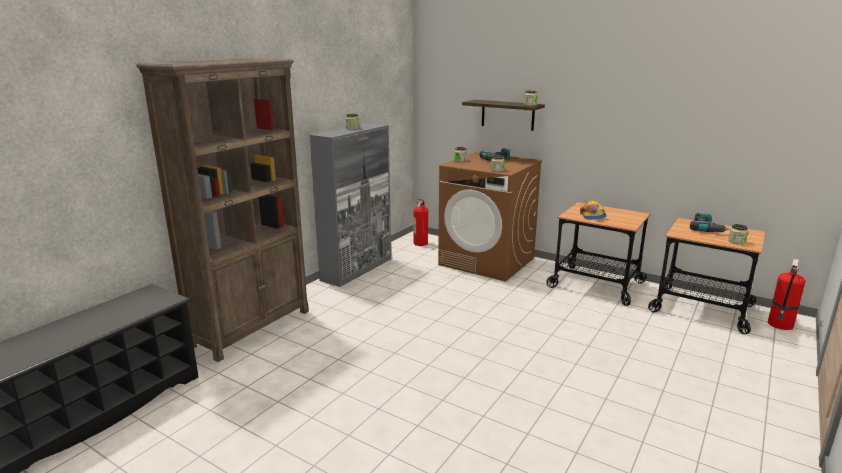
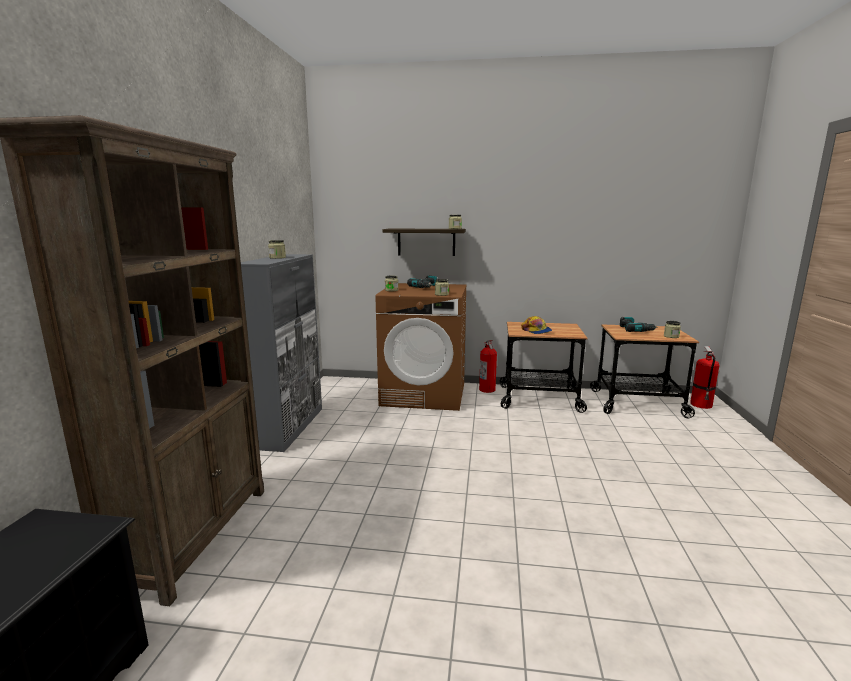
camera: 25 degrees left, 5 degrees down
fire extinguisher [413,199,428,246] -> fire extinguisher moved to [479,340,497,393]

